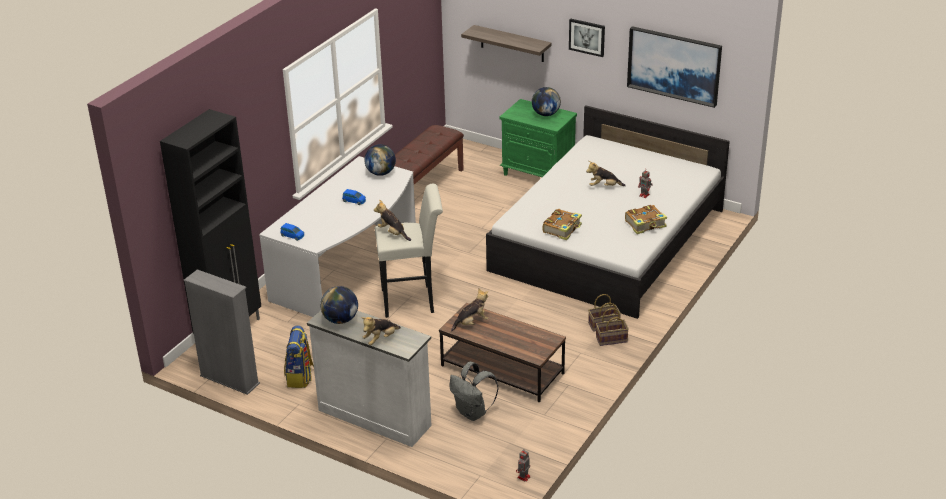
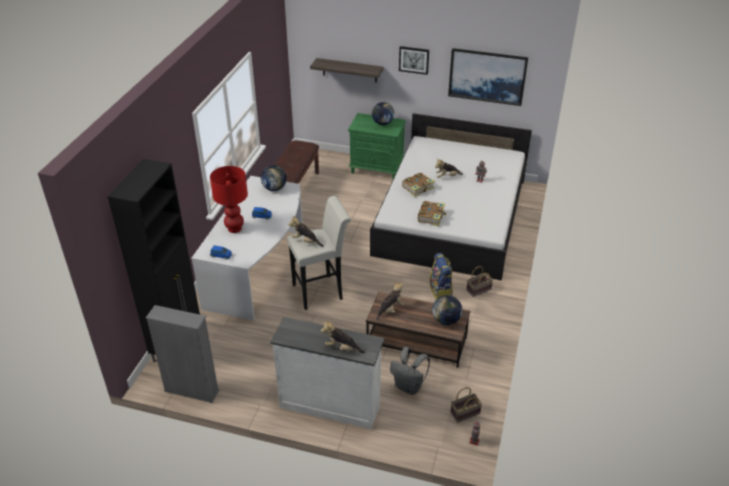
camera: 15 degrees left, 5 degrees up
backpack [284,326,314,388] -> backpack moved to [429,253,453,300]
globe [320,286,358,324] -> globe moved to [432,295,462,325]
plush toy [361,317,401,345] -> plush toy turned 75 degrees clockwise [321,320,365,353]
basket [596,308,629,346] -> basket moved to [450,387,482,423]
book [625,205,667,234] -> book moved to [402,173,435,197]
none -> red table lamp [210,166,248,233]

